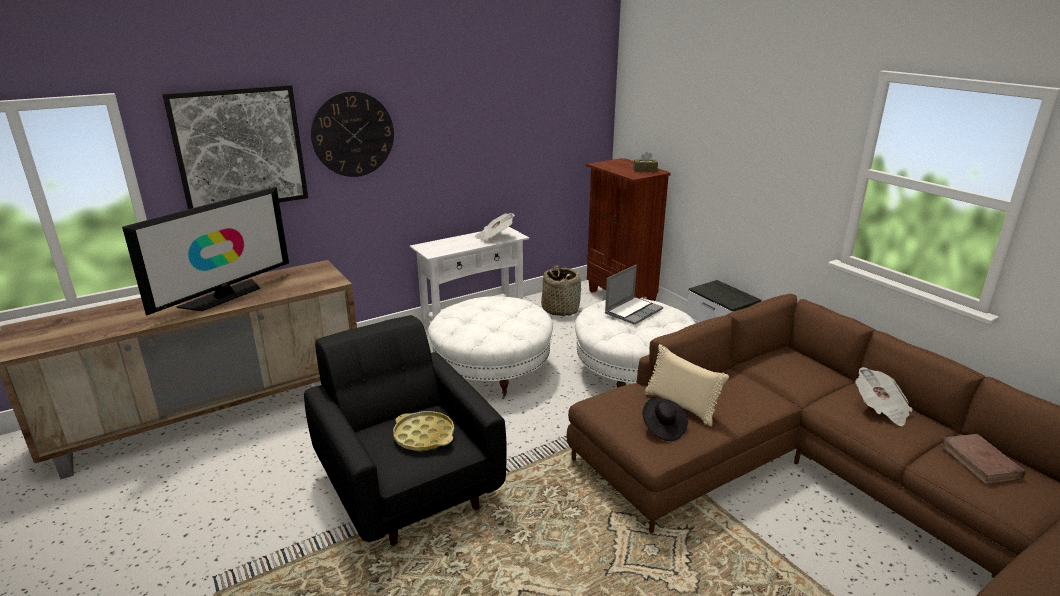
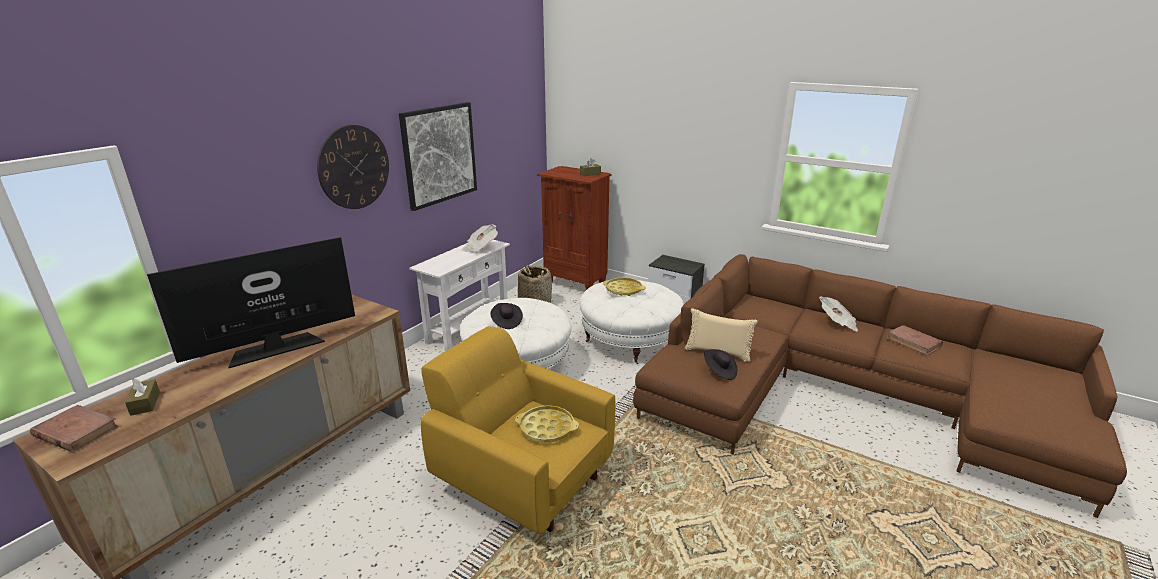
camera: 25 degrees left, 0 degrees up
television [122,187,289,315] -> television turned 135 degrees counterclockwise [147,237,355,369]
picture [162,85,308,209] -> picture moved to [399,102,477,211]
black armchair [304,315,507,546] -> yellow armchair [420,326,615,534]
laptop [605,265,663,325] -> yellow tray [603,278,646,296]
none -> brown book [30,405,119,452]
none -> brown tissue box [125,378,160,416]
none -> black hat [490,303,523,329]

